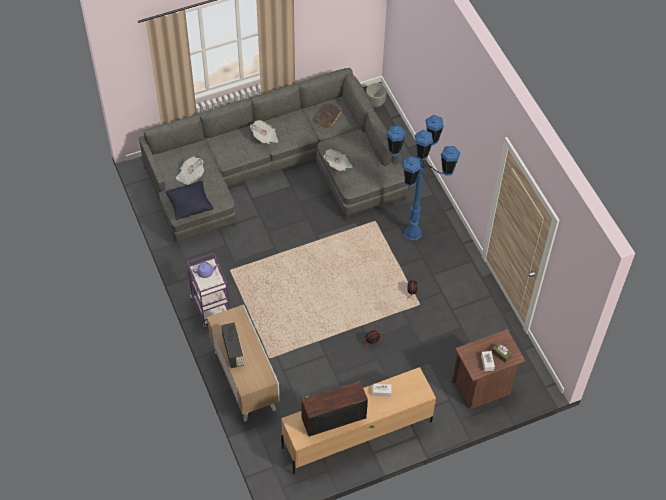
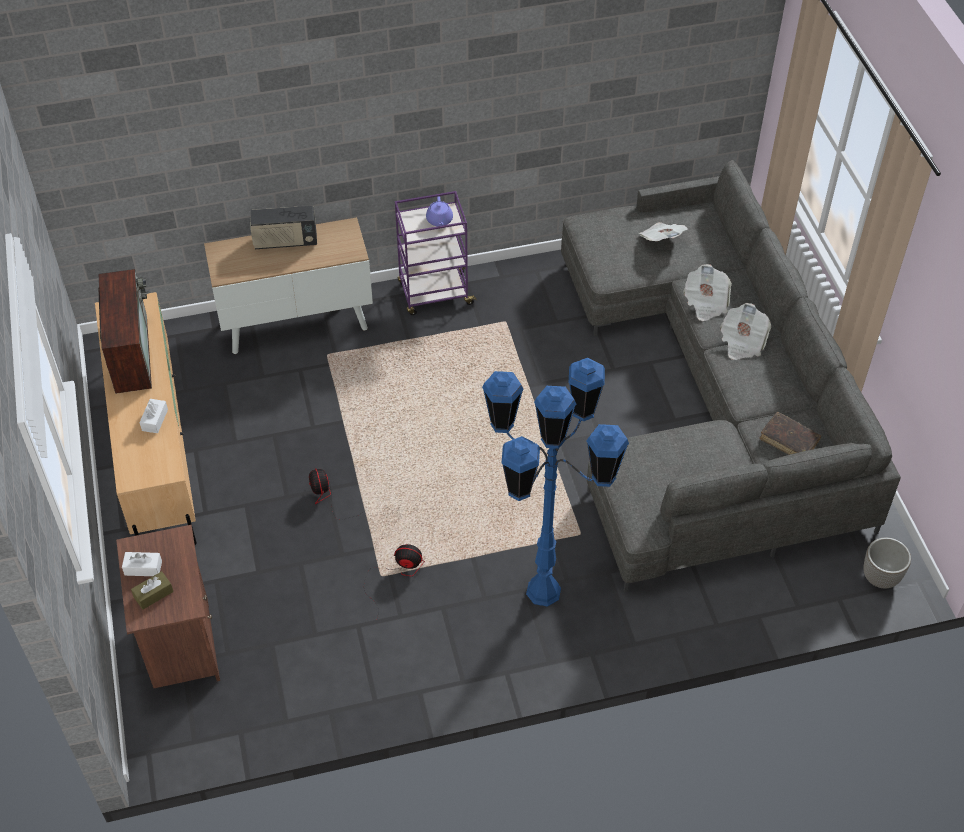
camera: 100 degrees right, 5 degrees down
black pillow [165,180,214,220] -> none
newspaper [324,149,353,171] -> newspaper moved to [683,264,732,321]

